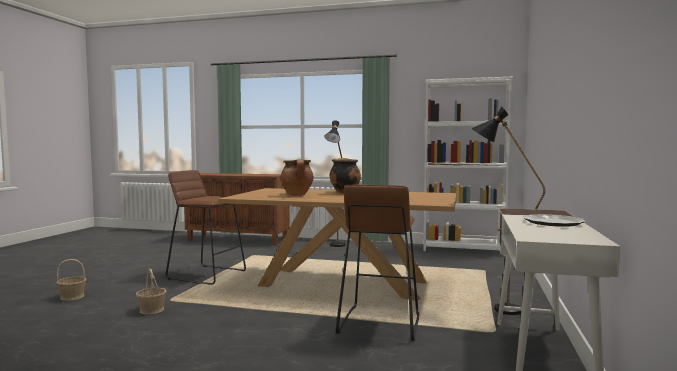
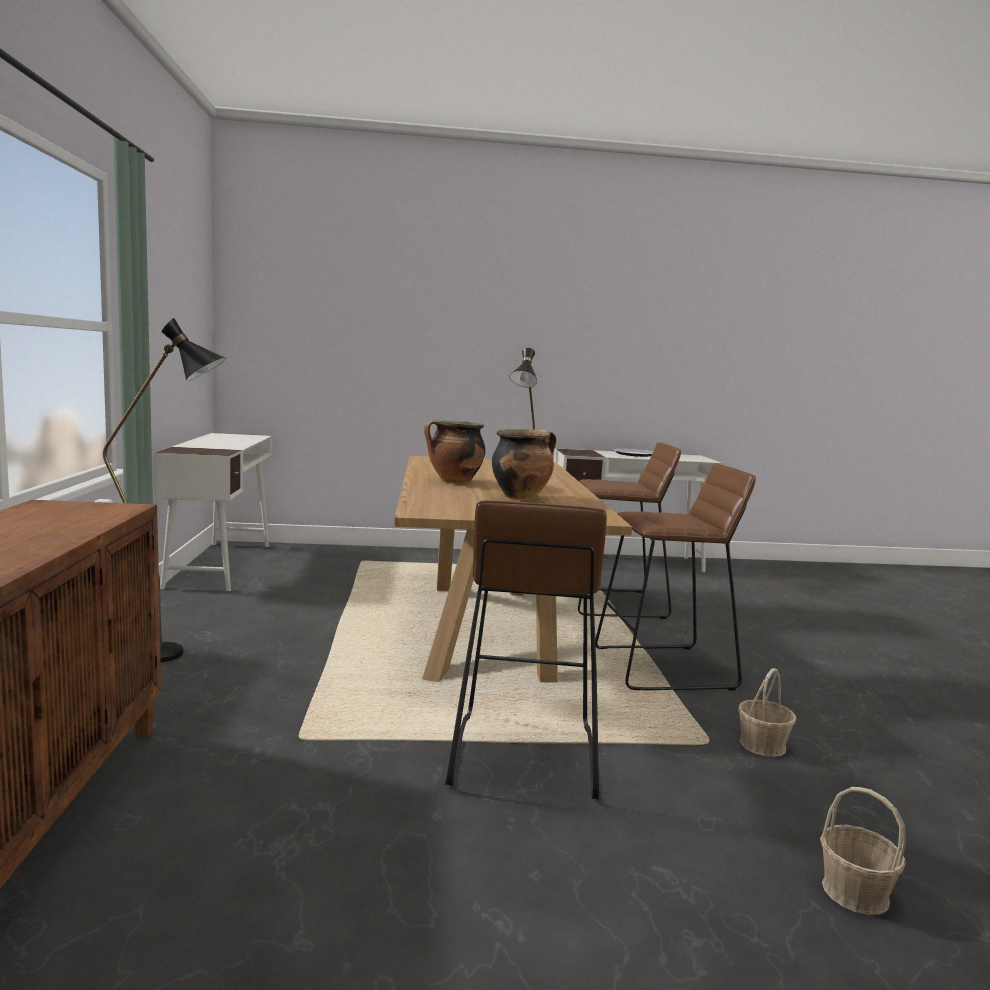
camera: 110 degrees left, 5 degrees up
white bookcase [423,77,513,256] -> white desk [153,433,272,591]
none -> brown stool [595,464,756,690]

